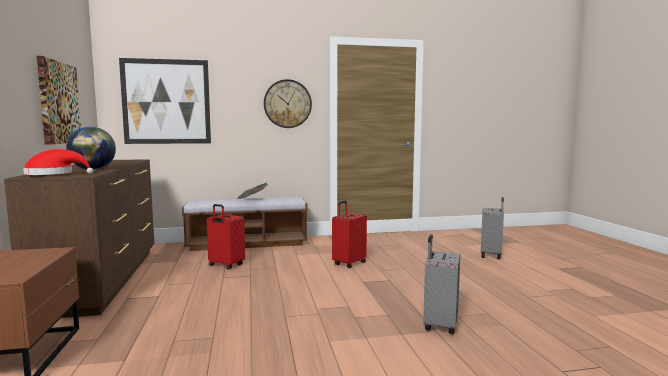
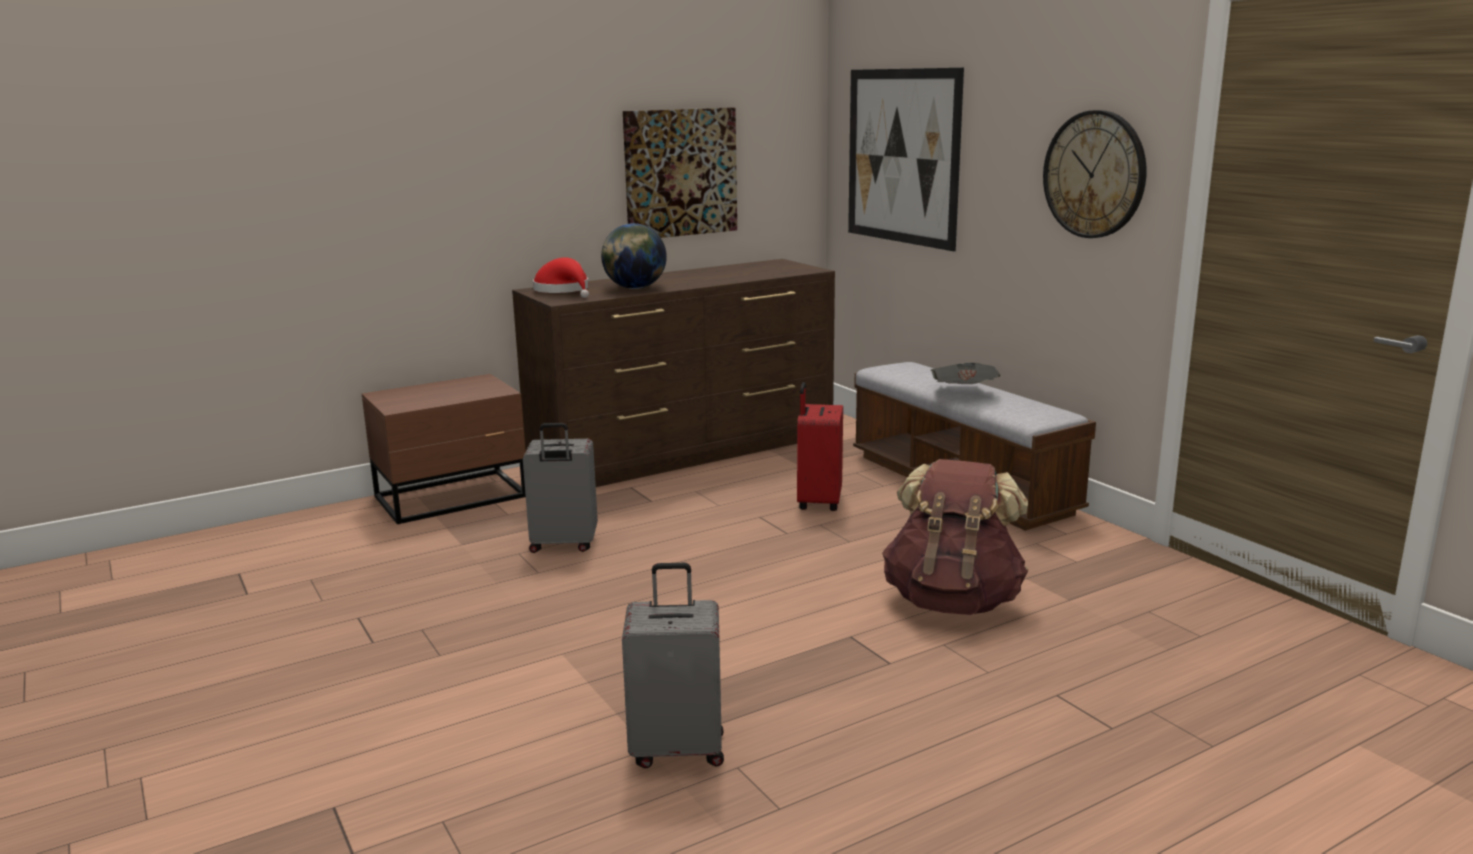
camera: 70 degrees right, 10 degrees up
red suitcase [332,201,367,268] -> brown backpack [882,459,1028,615]
grey suitcase [481,197,504,259] -> grey suitcase moved to [523,423,598,553]

